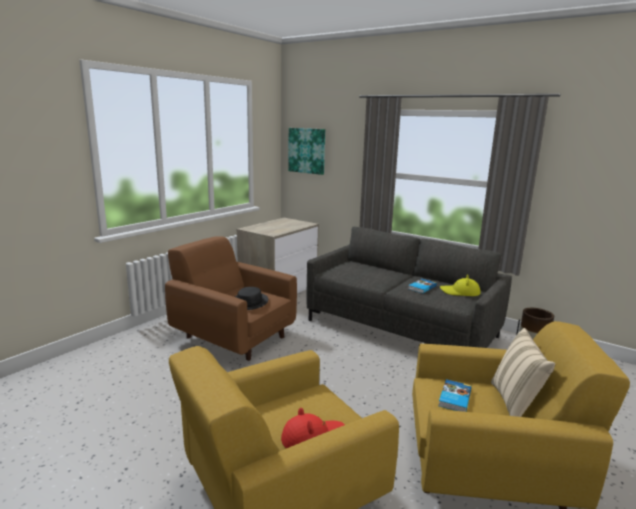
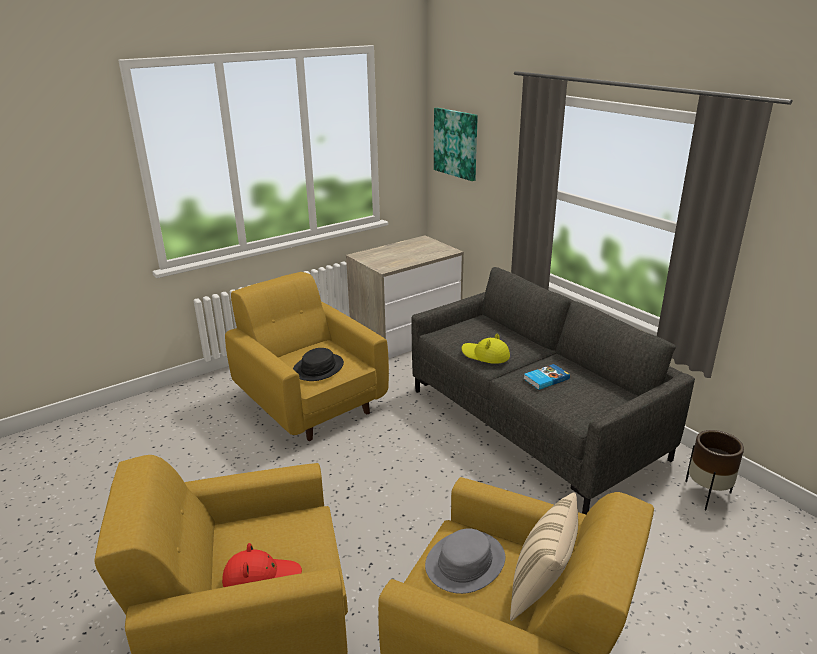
camera: 20 degrees right, 10 degrees up
brown armchair [165,237,297,361] -> yellow armchair [225,272,389,441]
book [438,379,471,412] -> grey hat [425,528,505,594]
yellow hat [440,274,481,296] -> yellow hat moved to [462,333,510,364]

